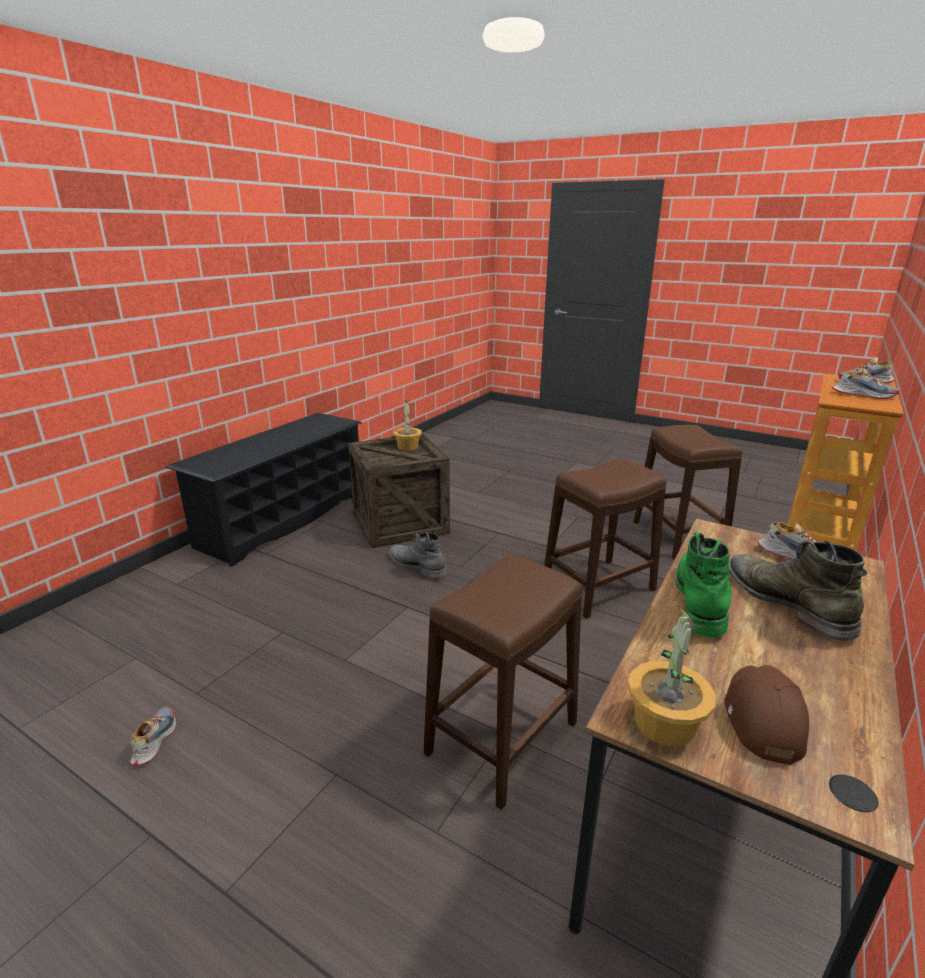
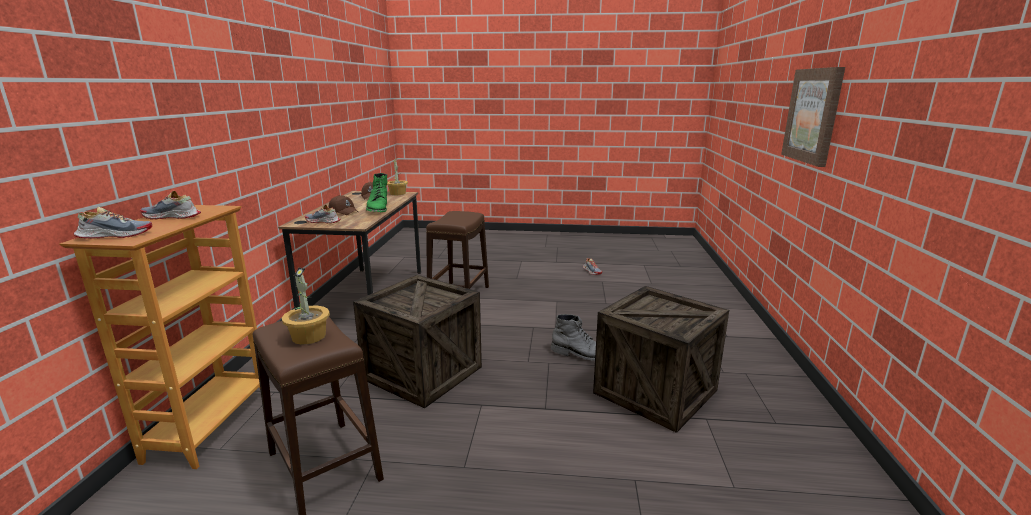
camera: 155 degrees right, 5 degrees down
black shoe rack [165,413,362,567] -> none
potted plant [393,400,422,450] -> potted plant moved to [282,267,330,345]
brown stool [544,458,667,619] -> crate [353,275,482,408]
green boot [729,540,865,641] -> brown cap [328,195,358,215]
none -> picture [781,67,845,167]

